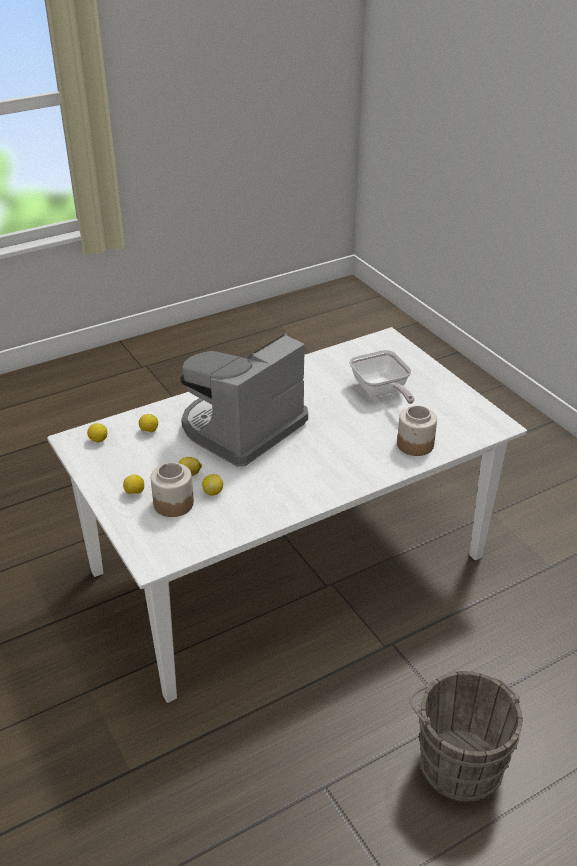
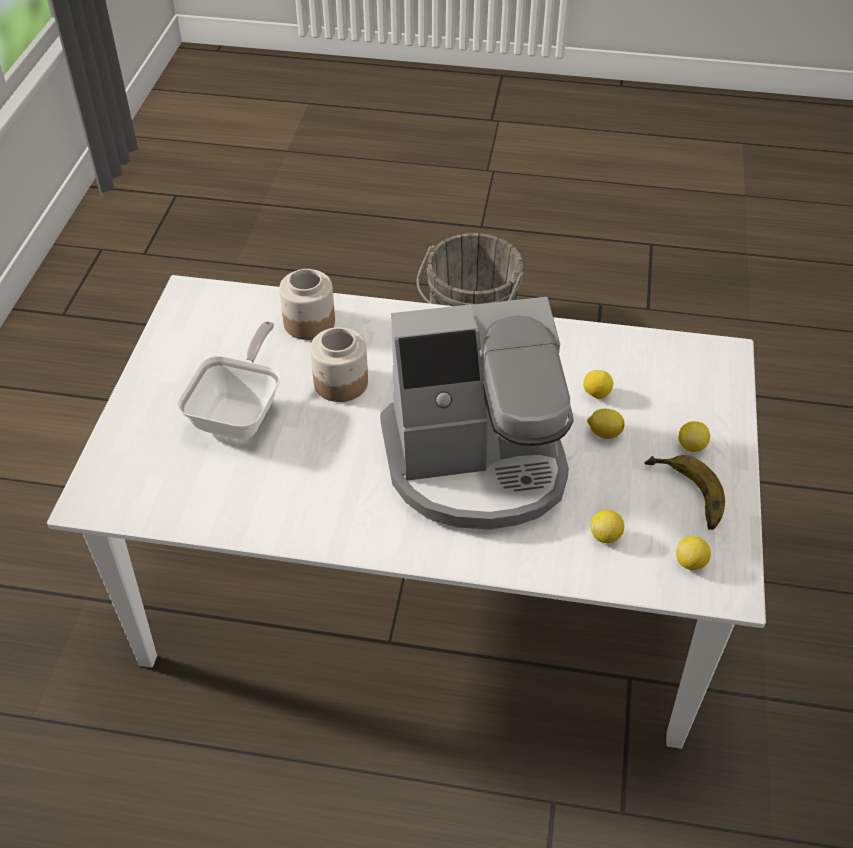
camera: 140 degrees left, 10 degrees up
jar [151,462,194,517] -> jar moved to [310,327,368,402]
none -> banana [644,455,725,530]

